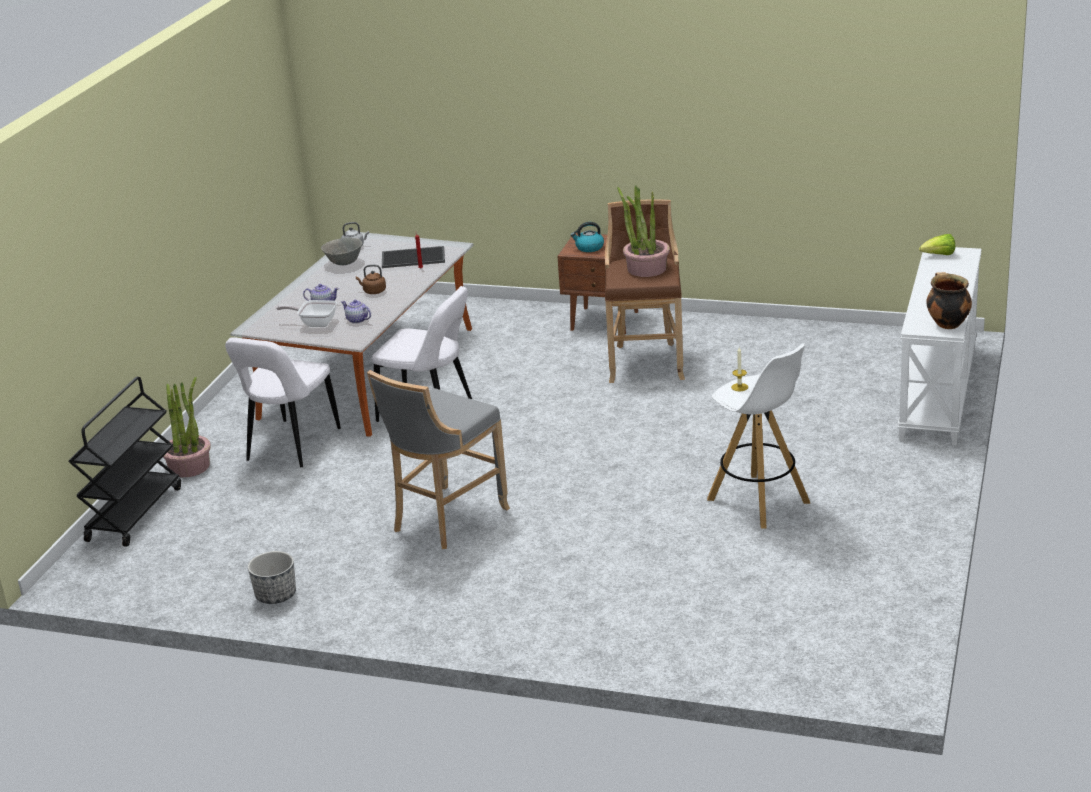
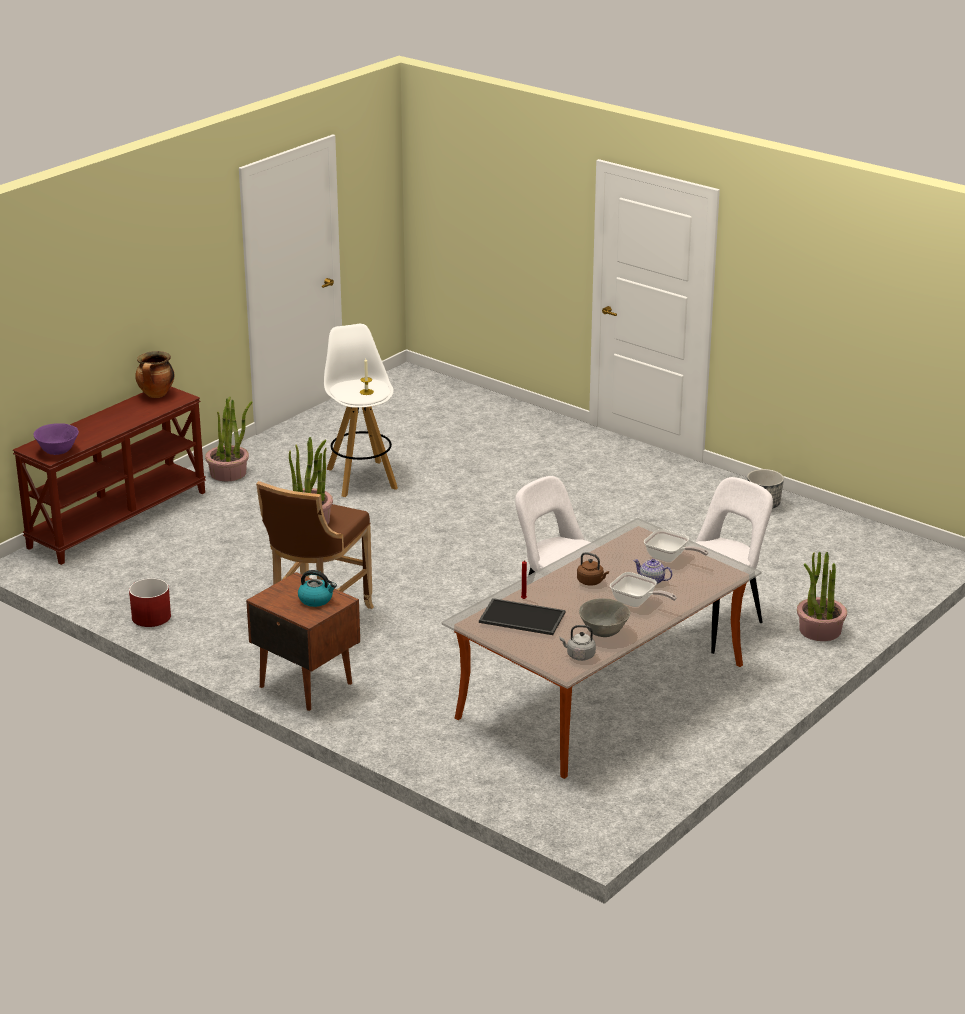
camera: 160 degrees left, 0 degrees up
black cart [68,377,181,547] -> none
teapot [341,300,371,324] -> none
grey stool [367,370,510,549] -> none
white console table [898,247,982,446] -> brown console table [13,387,206,565]
lettuce [919,234,955,255] -> purple bowl [34,423,79,455]
none -> red planter [129,578,171,627]
none -> potted plant [205,397,252,481]
none -> frying pan [610,572,677,607]

